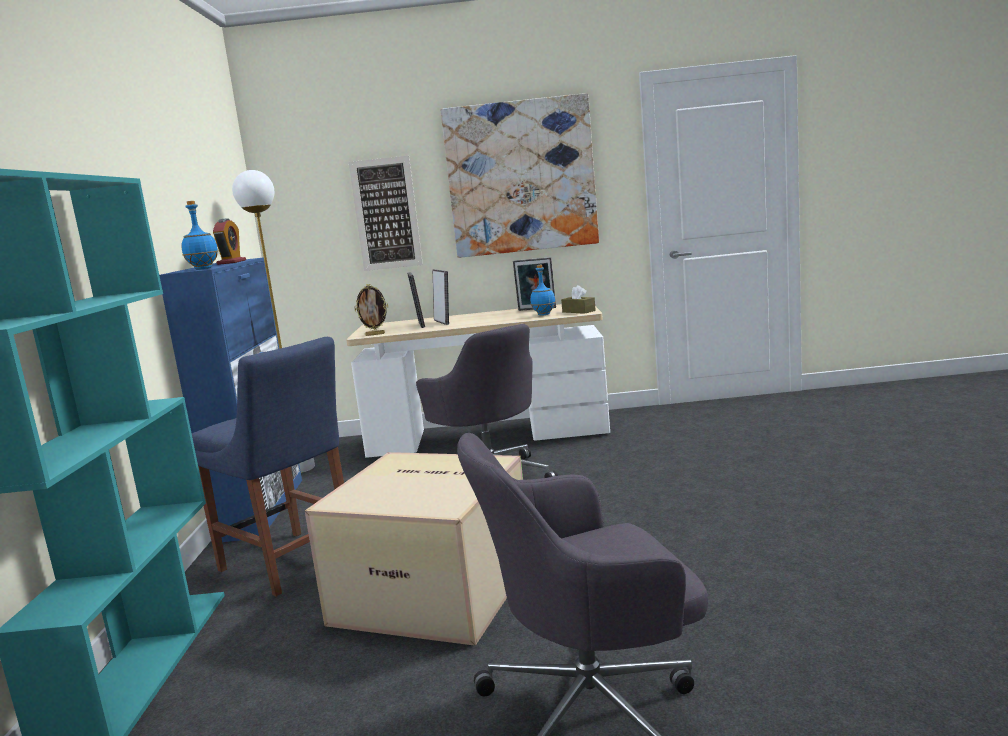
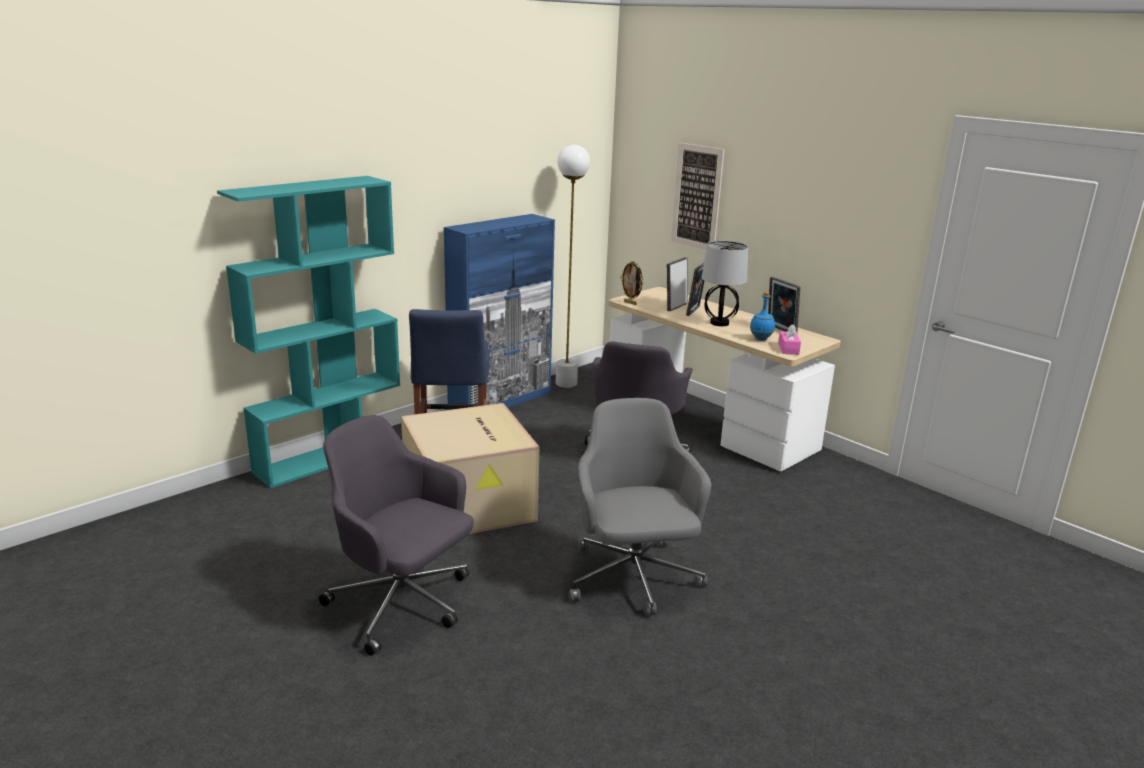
camera: 45 degrees right, 10 degrees up
blue bottle [182,201,218,270] -> none
alarm clock [213,218,246,265] -> none
picture [441,93,599,258] -> none
brown tissue box [561,285,596,314] -> pink tissue box [778,324,801,355]
none -> grey office chair [569,398,711,616]
none -> table lamp [701,241,748,326]

